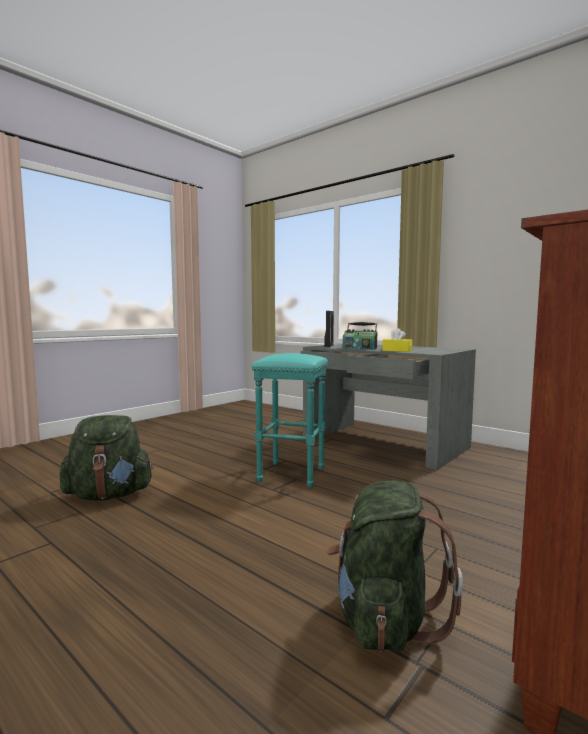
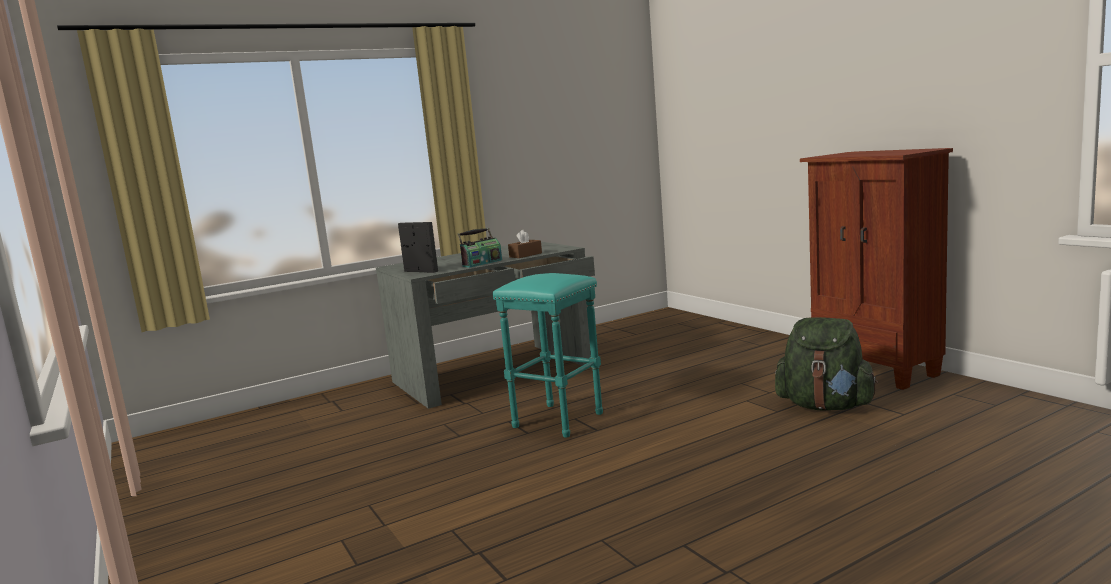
camera: 70 degrees left, 5 degrees up
green backpack [60,415,154,501] -> none
yellow tissue box [382,328,412,352] -> brown tissue box [508,230,542,258]

